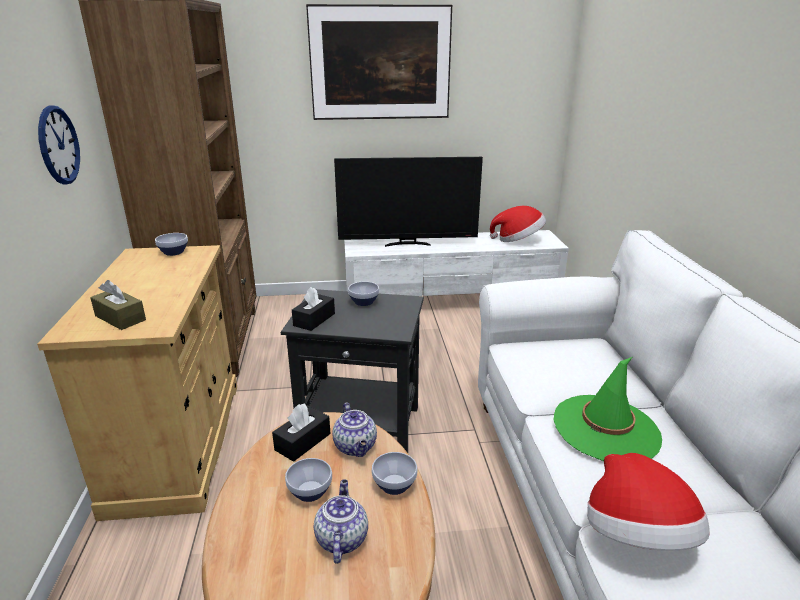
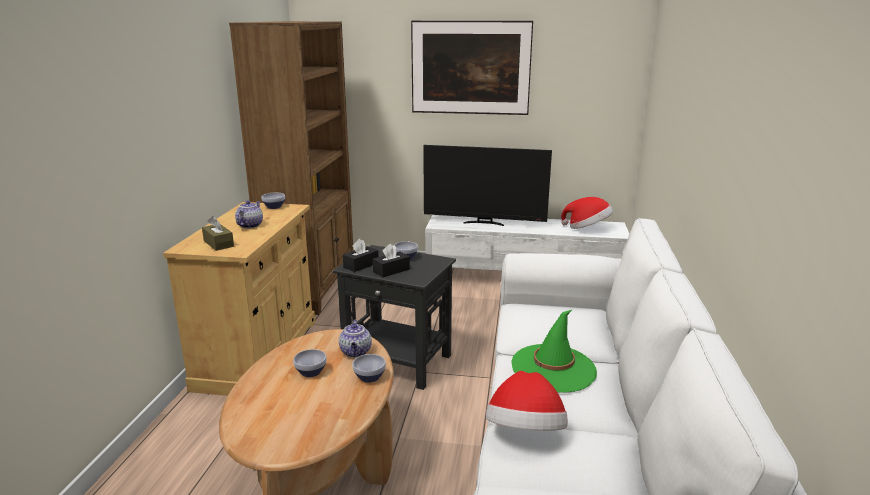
camera: 15 degrees right, 5 degrees down
wall clock [38,105,80,185] -> none
black tissue box [272,404,330,462] -> black tissue box moved to [373,244,410,277]
teapot [314,479,368,564] -> teapot moved to [235,201,263,228]

